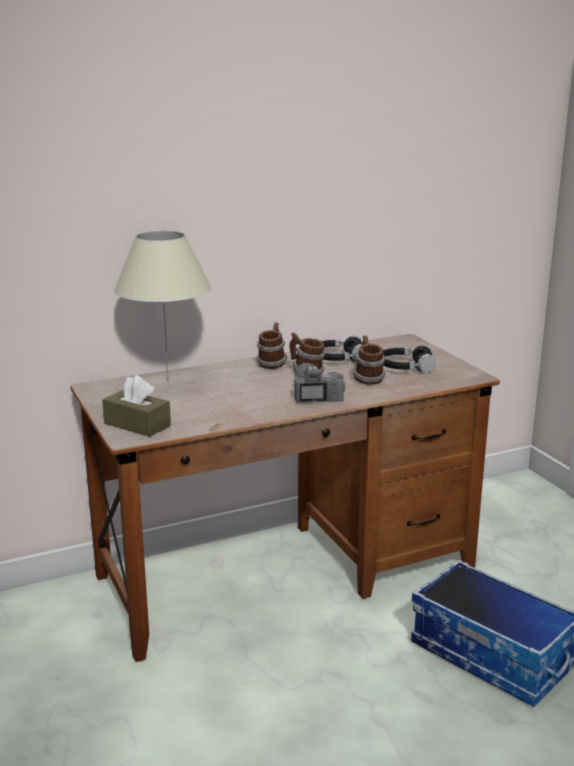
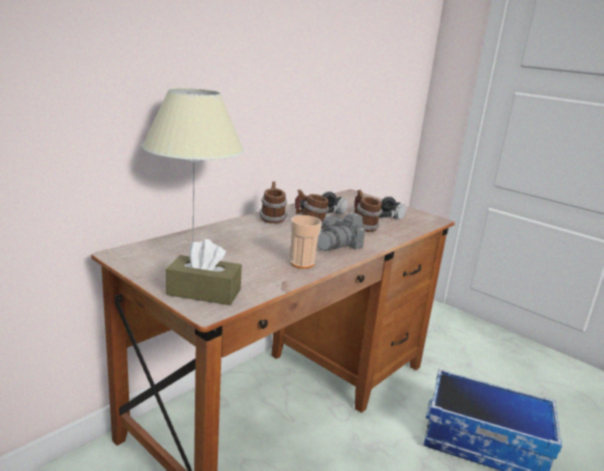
camera: 25 degrees left, 0 degrees up
camera [294,363,346,403] -> camera turned 105 degrees counterclockwise [317,213,365,251]
none -> cup [290,215,322,269]

